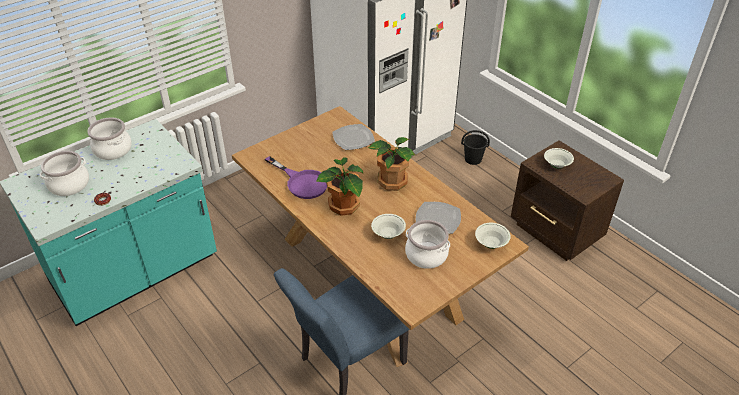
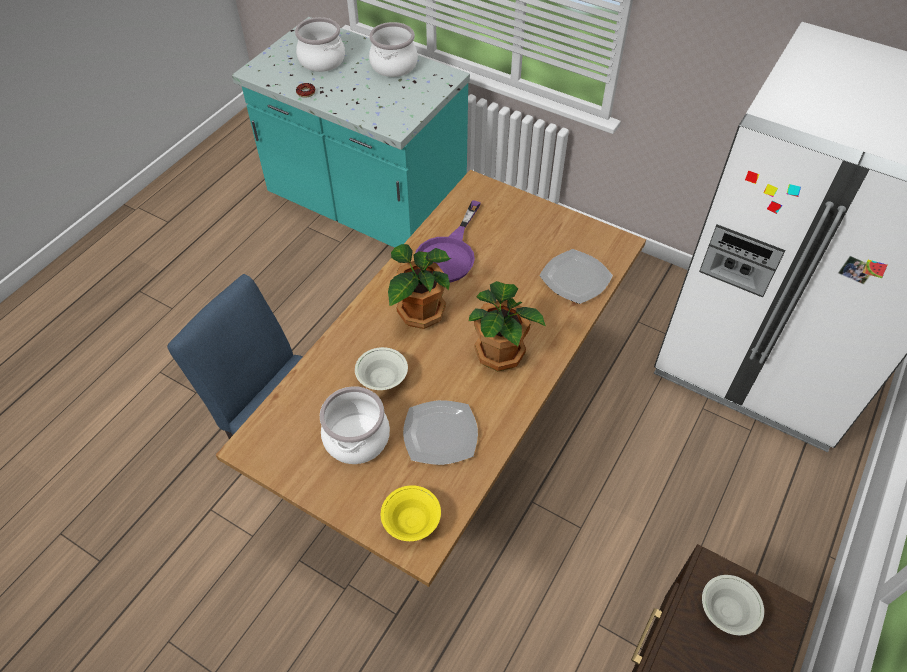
camera: 70 degrees right, 10 degrees up
black bucket [461,130,490,165] -> none
white bowl [475,223,511,249] -> yellow bowl [381,485,441,541]

